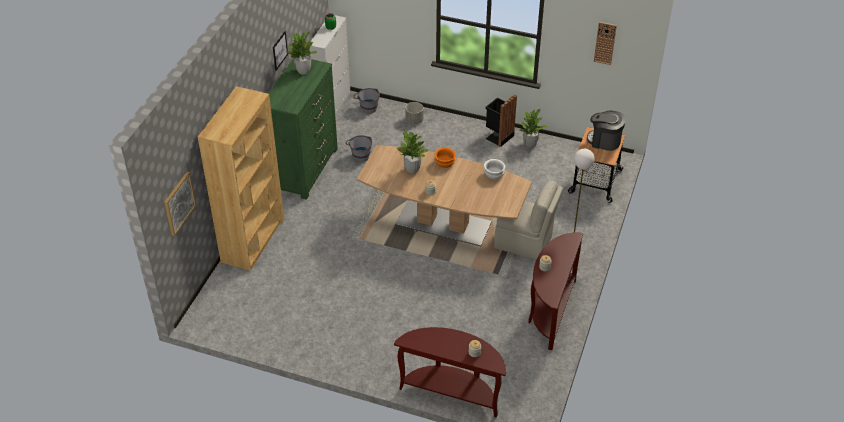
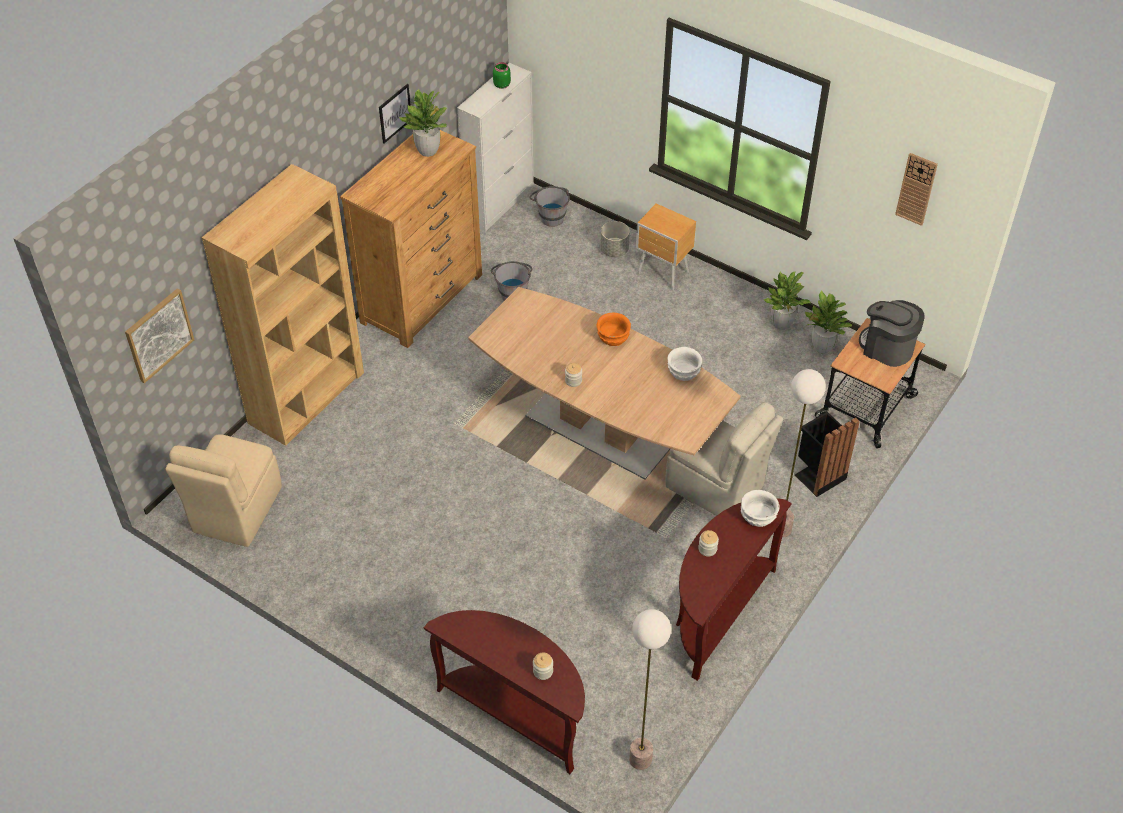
camera: 15 degrees right, 5 degrees up
green dresser [268,58,338,200] -> brown dresser [340,130,482,348]
potted plant [396,131,429,174] -> potted plant moved to [805,290,852,354]
black trash can [485,95,517,147] -> black trash can moved to [795,412,860,497]
none -> beige chair [166,434,282,547]
none -> floor lamp [629,609,671,770]
none -> brown nightstand [636,203,696,290]
none -> white bowl [741,490,779,527]

